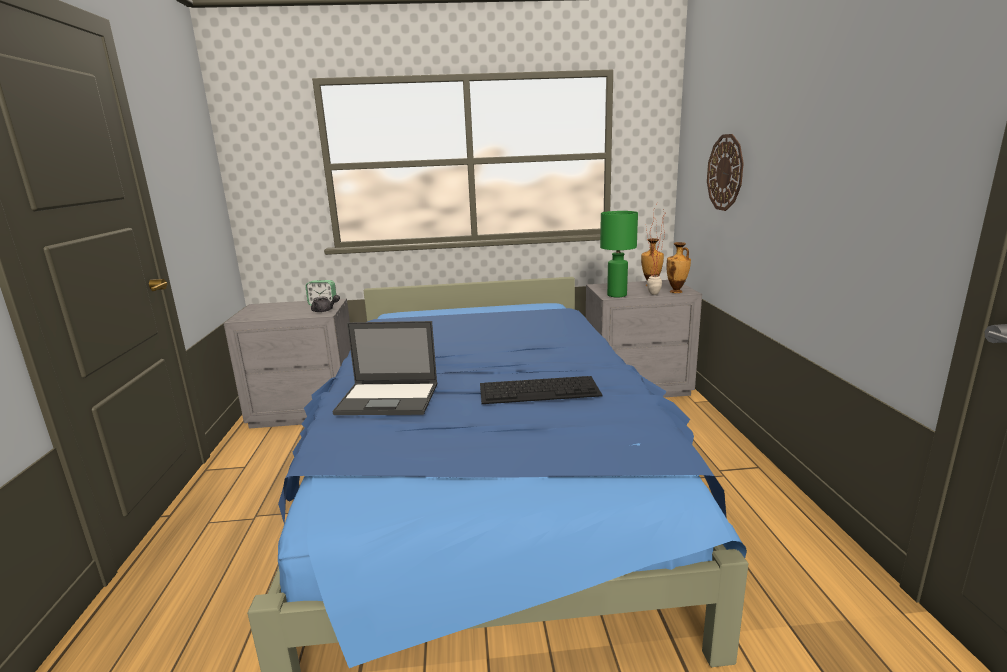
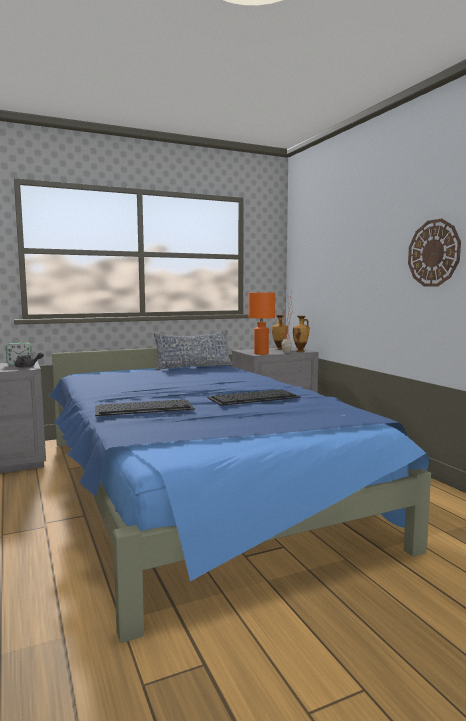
camera: 20 degrees left, 10 degrees down
laptop [332,321,438,415] -> keyboard [95,399,195,416]
green table lamp [600,211,638,297] -> orange table lamp [248,292,275,355]
wall clock [707,134,744,211] -> wall clock moved to [408,219,461,287]
none -> pillow [154,330,233,370]

